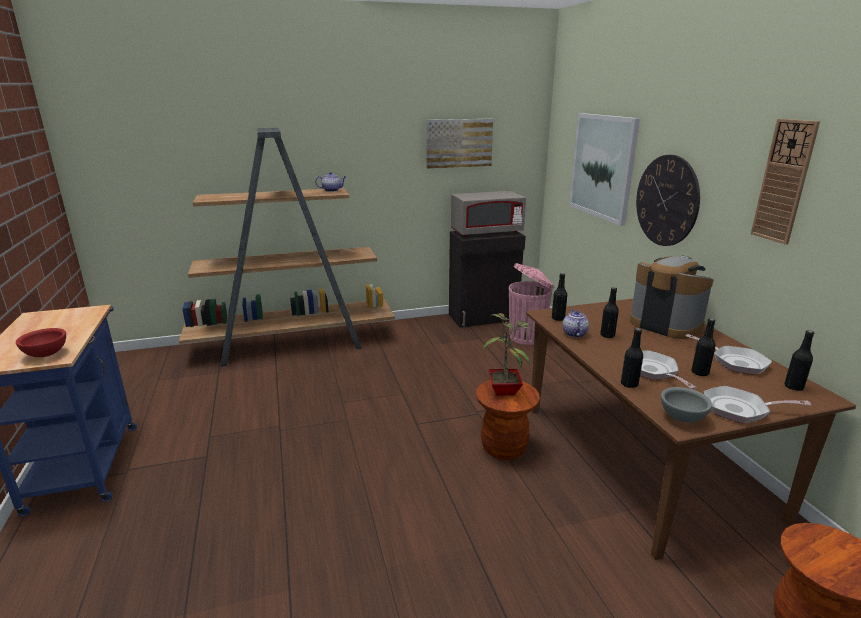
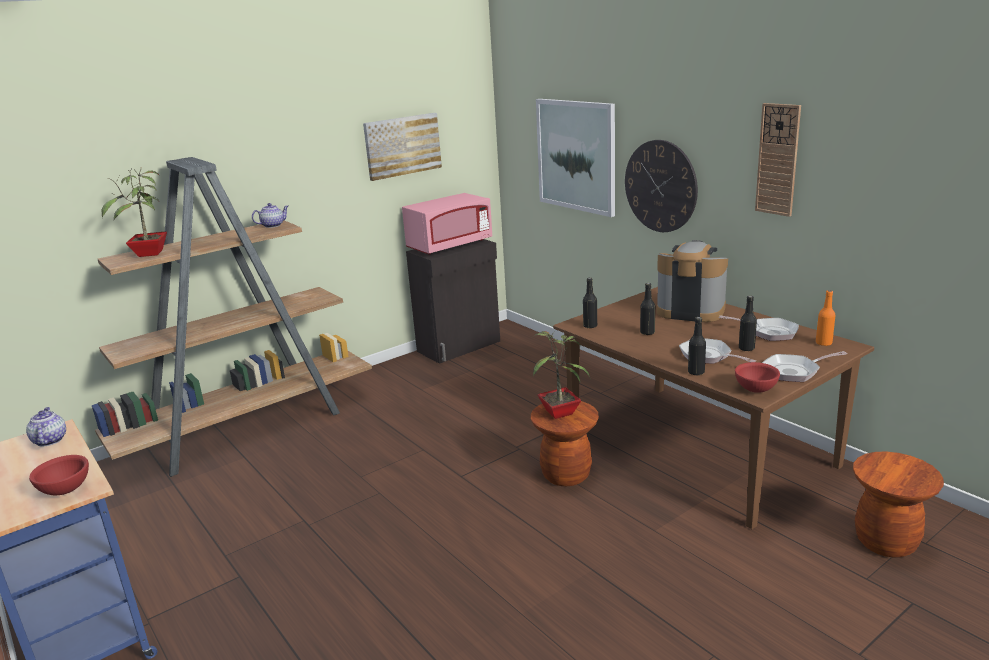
camera: 20 degrees left, 0 degrees up
grey microwave [451,191,526,236] -> pink microwave [402,193,492,255]
pink trash can [509,263,555,345] -> none
teapot [562,309,589,337] -> teapot moved to [26,407,66,446]
grey bowl [661,387,712,423] -> red bowl [735,362,780,393]
black bottle [784,330,814,391] -> orange bottle [816,290,836,346]
none -> potted plant [102,169,167,257]

